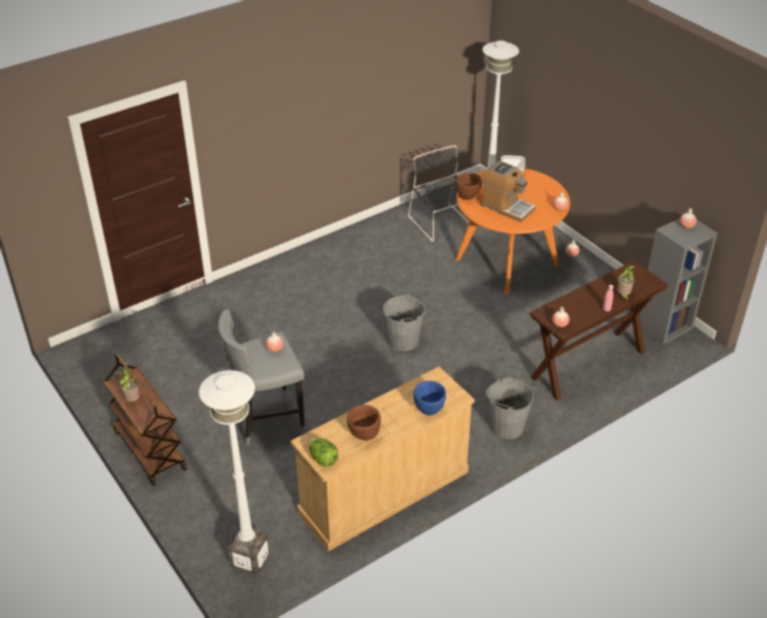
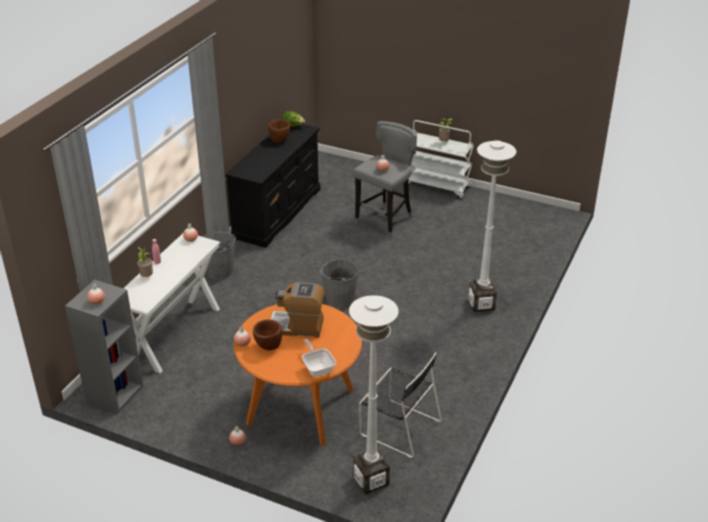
camera: 150 degrees right, 5 degrees down
brown cart [104,354,187,486] -> white cart [409,120,474,199]
white floor lamp [199,370,270,575] -> white floor lamp moved to [468,141,516,313]
beige dresser [291,367,475,551] -> black dresser [225,124,320,248]
blue bowl [414,381,446,415] -> none
brown bowl [456,173,482,200] -> brown bowl moved to [253,319,282,350]
brown console table [529,261,668,401] -> white console table [124,234,221,373]

